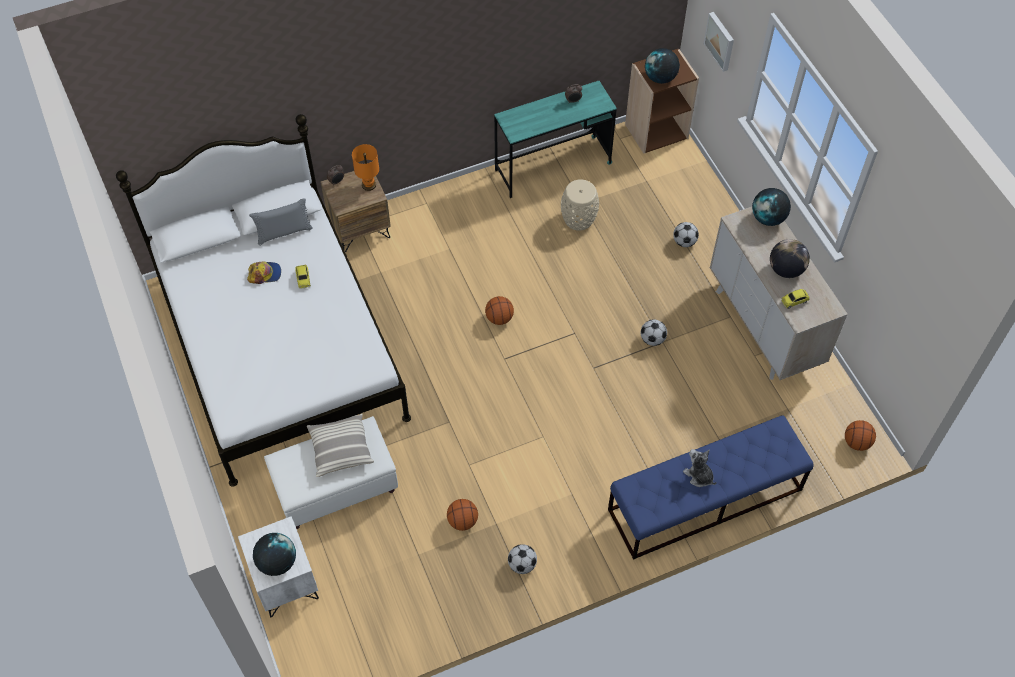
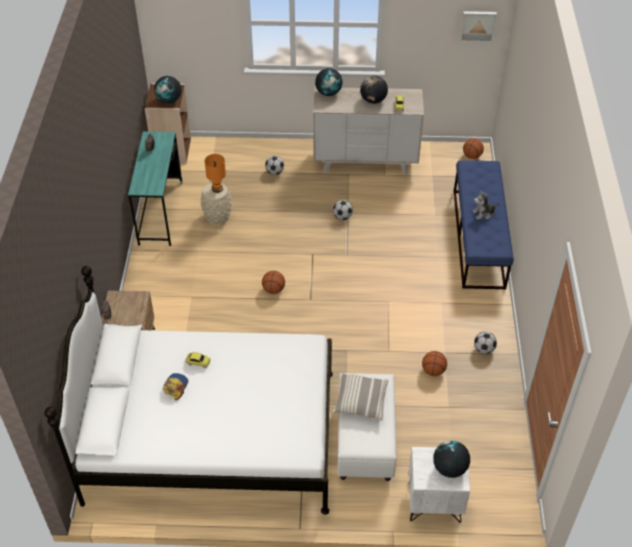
camera: 65 degrees left, 10 degrees down
grey pillow [249,198,313,245] -> none
orange table lamp [352,144,379,191] -> orange table lamp moved to [205,154,226,193]
picture [703,12,734,72] -> picture moved to [460,11,497,42]

